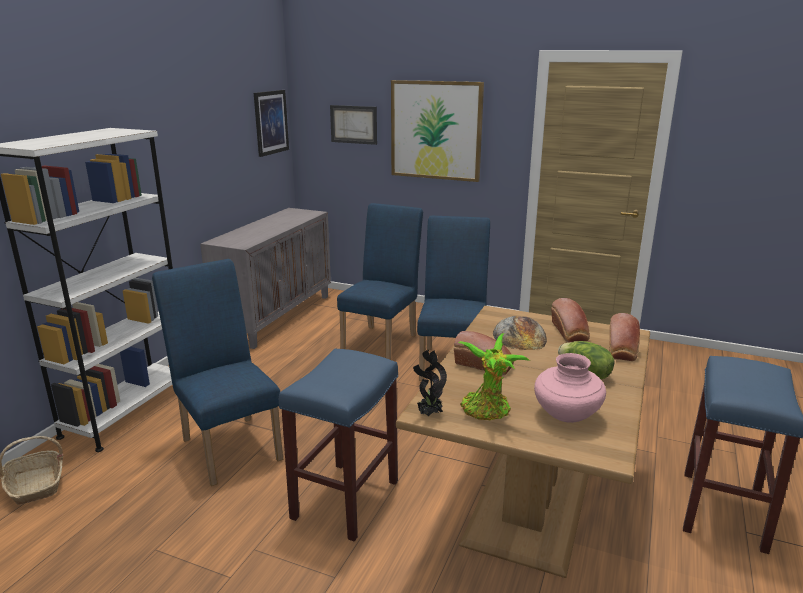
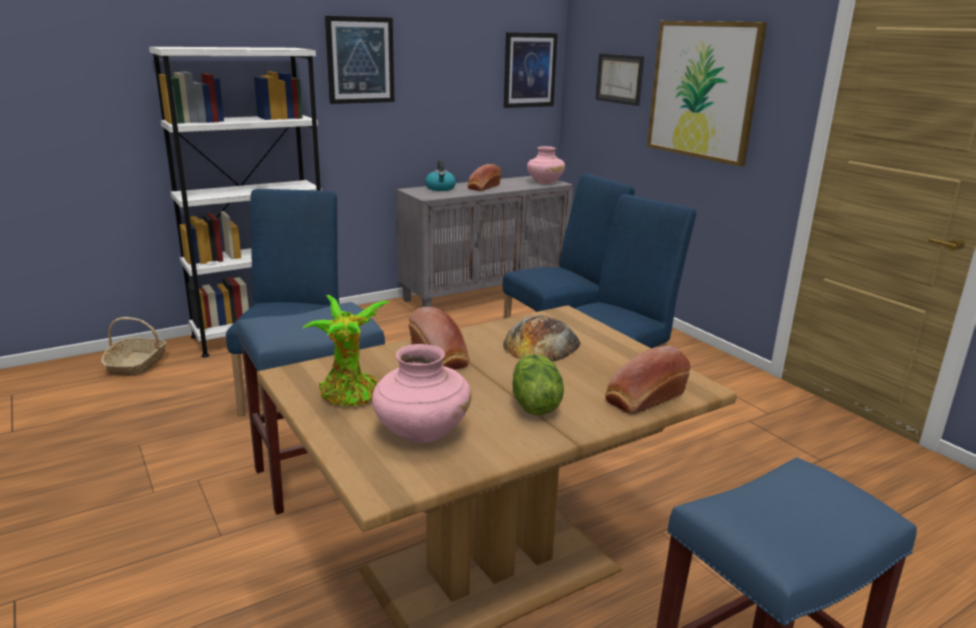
camera: 35 degrees right, 0 degrees up
potted plant [413,350,447,417] -> none
bread [551,298,590,342] -> bread moved to [468,164,501,191]
none -> picture [325,16,395,104]
none -> kettle [425,159,456,191]
none -> pink vase [527,146,565,184]

